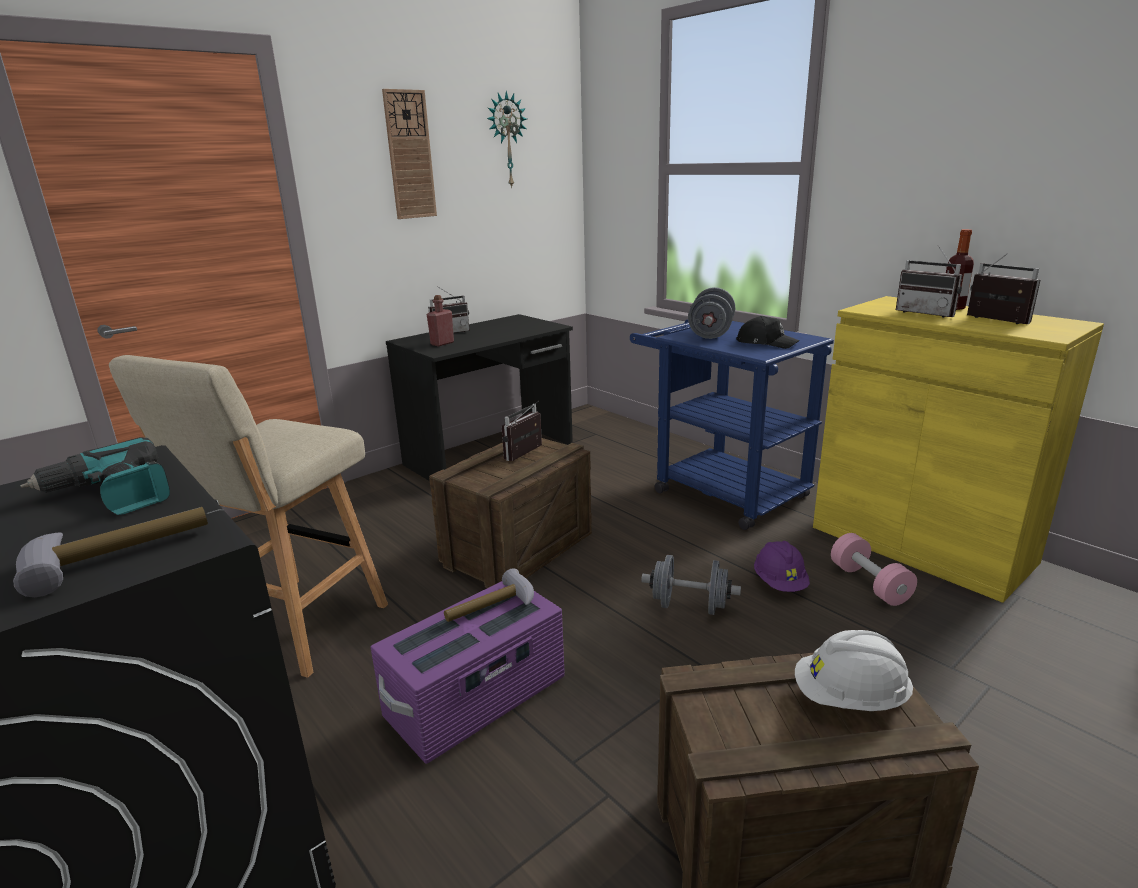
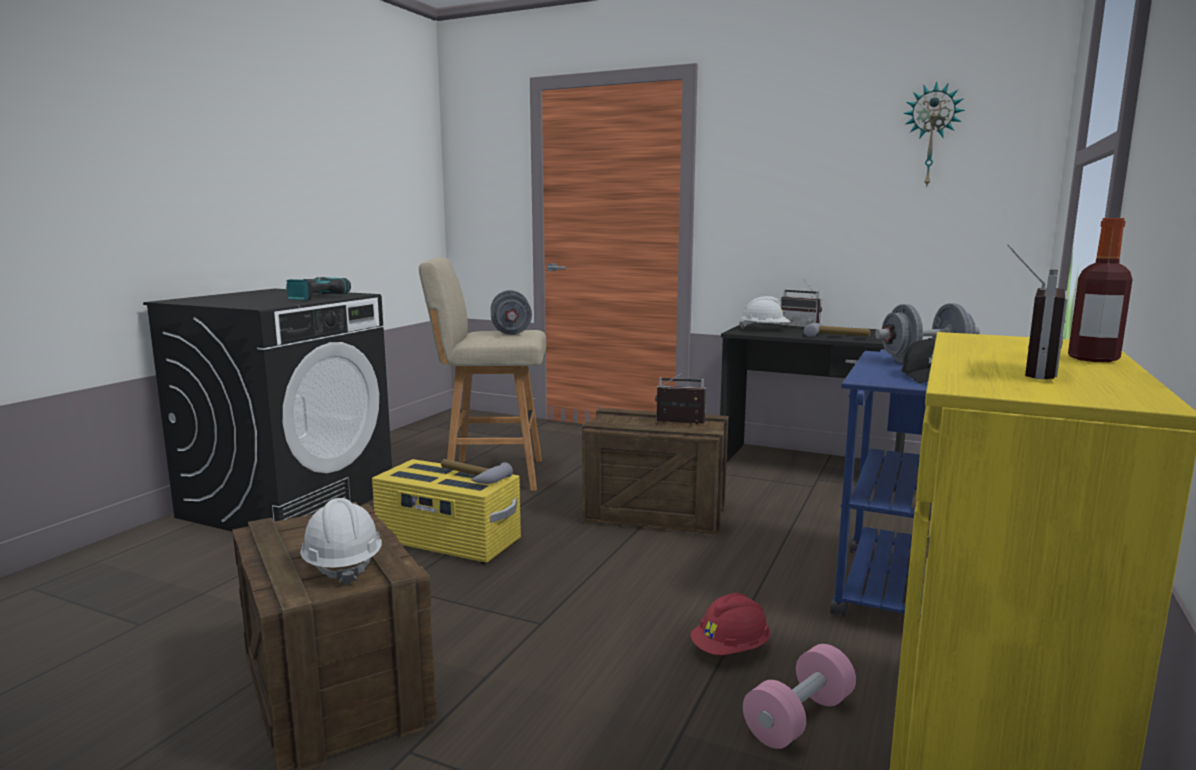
camera: 65 degrees right, 10 degrees down
hammer [13,507,208,597] -> hammer moved to [804,323,870,337]
purple storage box [371,581,565,764] -> yellow storage box [372,459,521,564]
wall clock [382,89,437,219] -> none
red bottle [427,295,454,346] -> white hard hat [739,296,790,329]
grey dumbbell [641,555,741,615] -> grey dumbbell moved to [491,290,532,335]
purple hard hat [754,541,810,592] -> red hard hat [690,593,770,655]
radio [896,245,962,318] -> none

